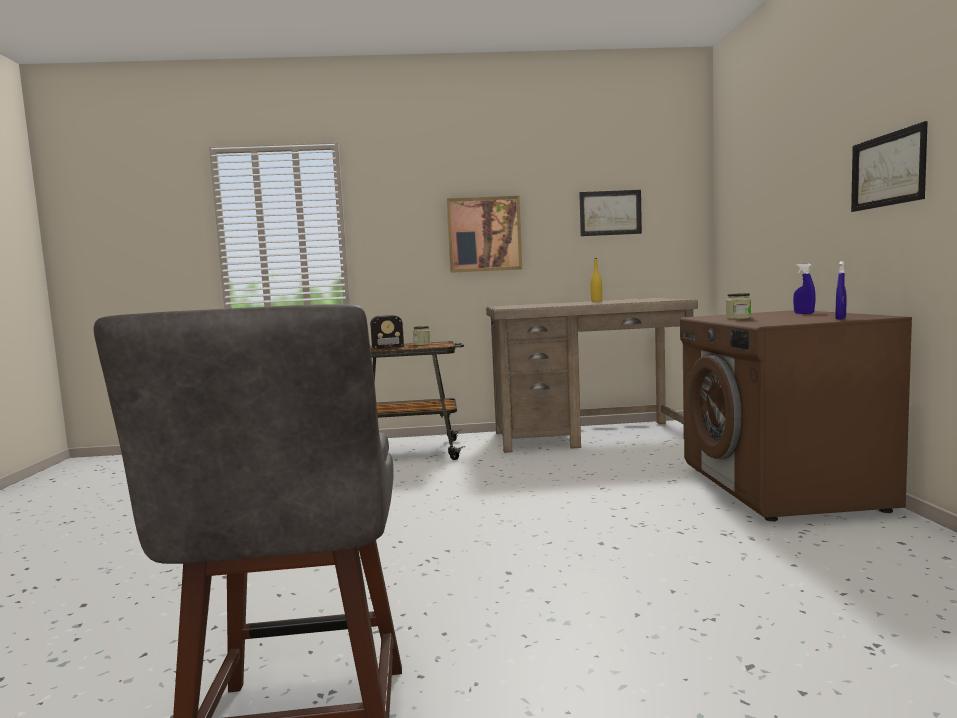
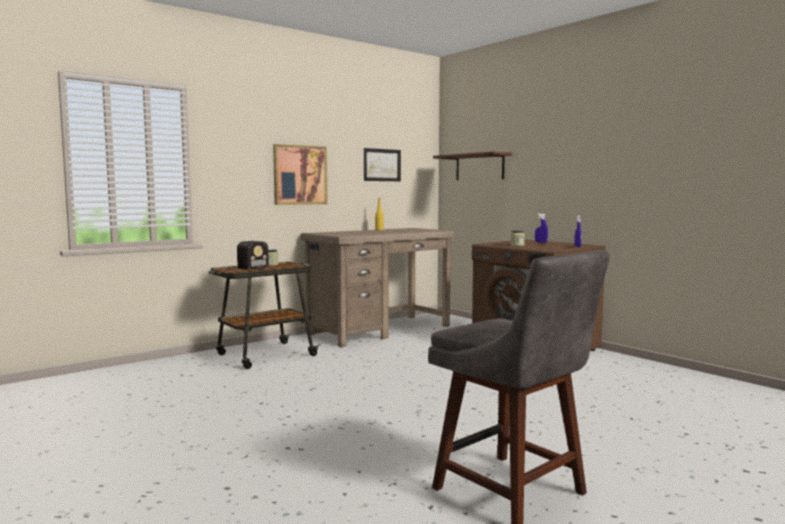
camera: 35 degrees left, 0 degrees up
picture [851,121,928,212] -> none
none -> shelf [433,152,512,180]

